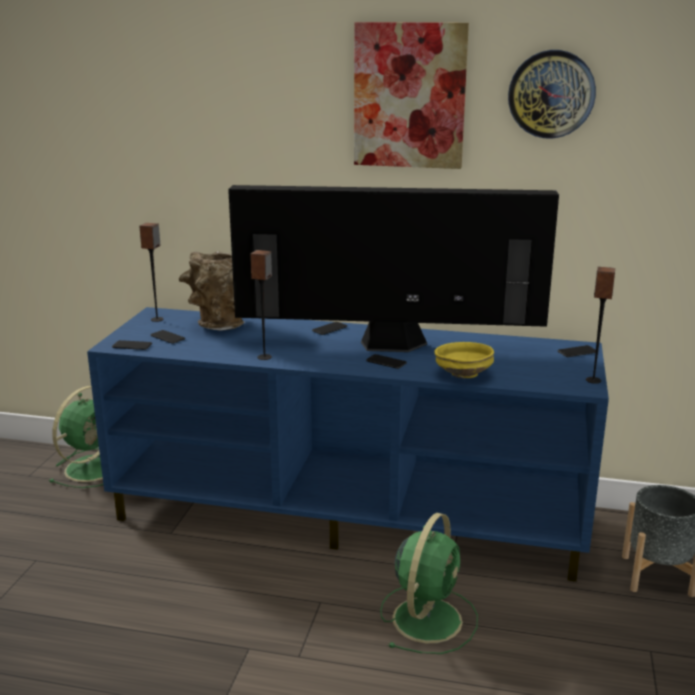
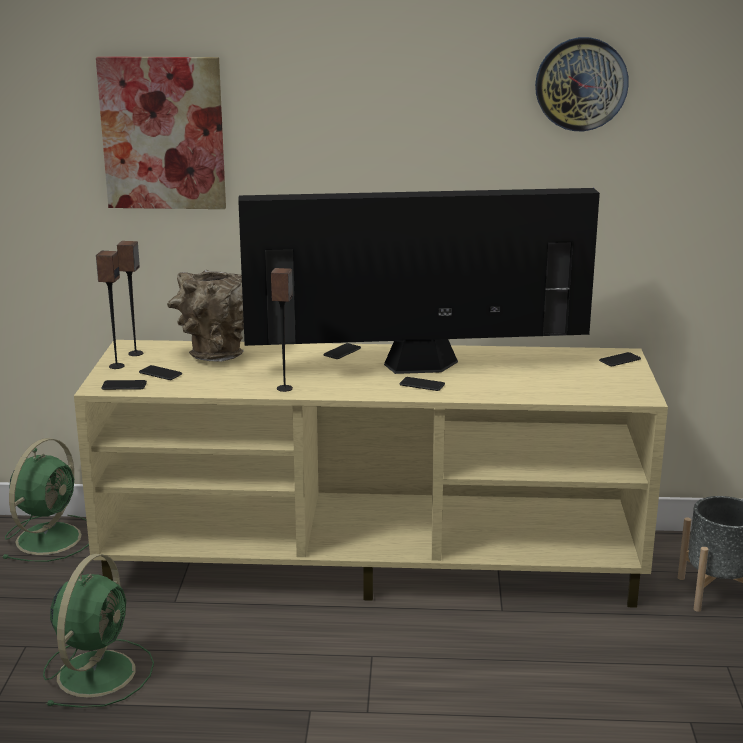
camera: 10 degrees left, 0 degrees up
blue tv stand [87,307,609,582] -> beige tv stand [74,340,668,608]
picture [354,22,469,169] -> picture moved to [96,56,226,209]
green fan [380,513,478,654] -> green fan moved to [43,554,154,708]
yellow bowl [434,342,494,378] -> none
speaker [586,267,615,384] -> speaker moved to [96,251,125,369]

